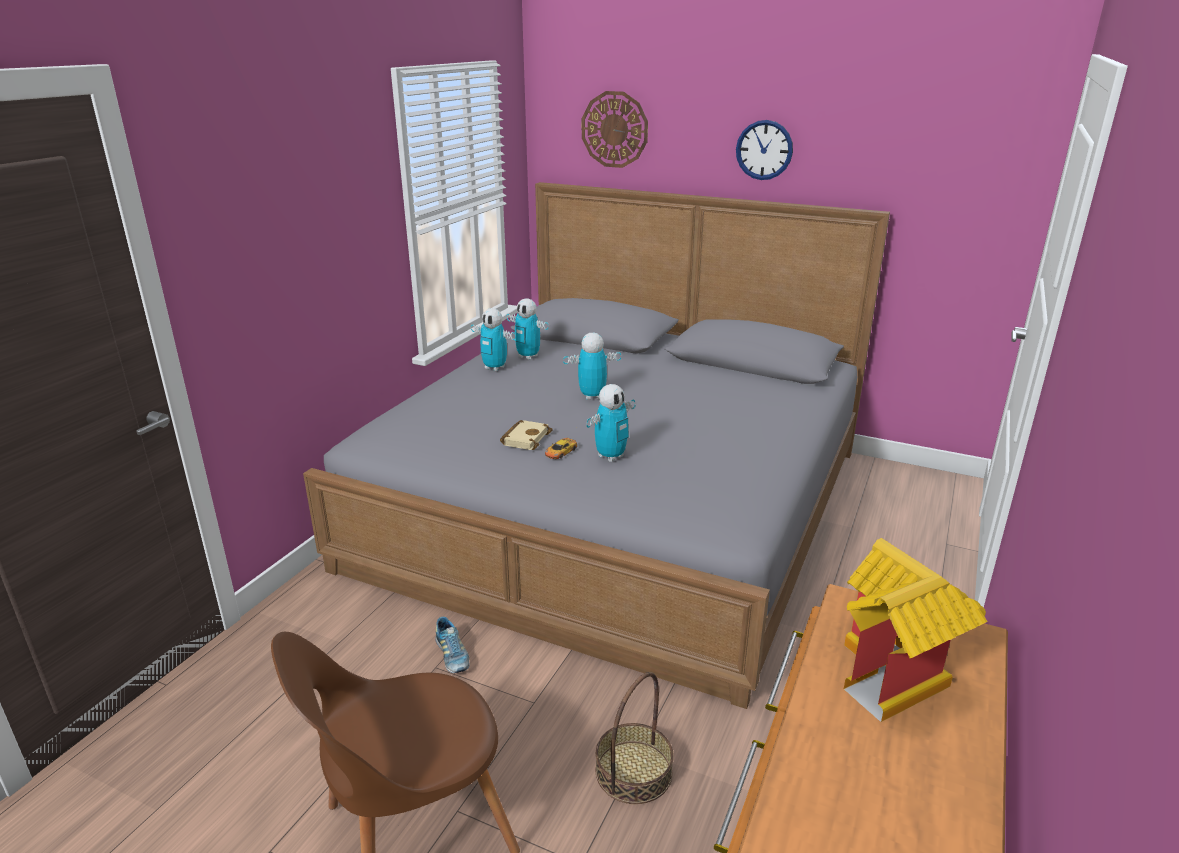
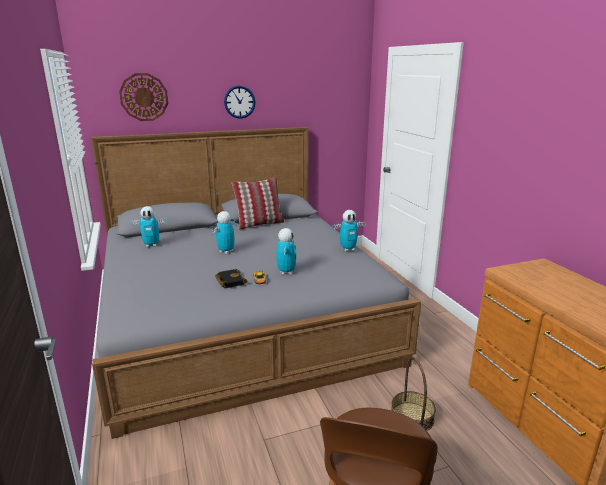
camera: 45 degrees left, 5 degrees down
shoe [435,617,470,673] -> none
toy robot [471,308,516,371] -> toy robot moved to [332,210,366,251]
beige book [500,420,553,450] -> black book [215,269,247,288]
toy house [844,538,988,722] -> none
none -> pillow [232,177,284,230]

